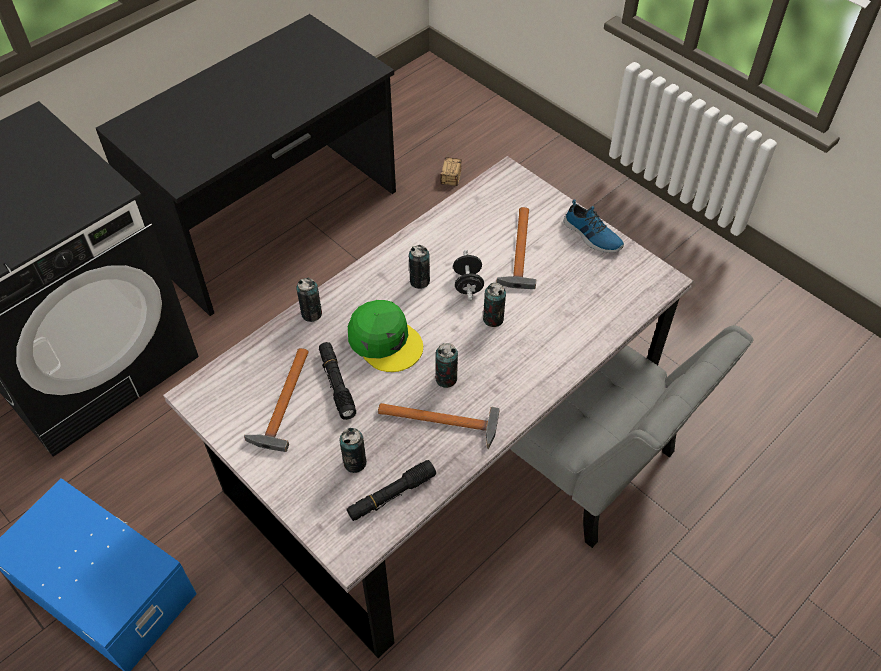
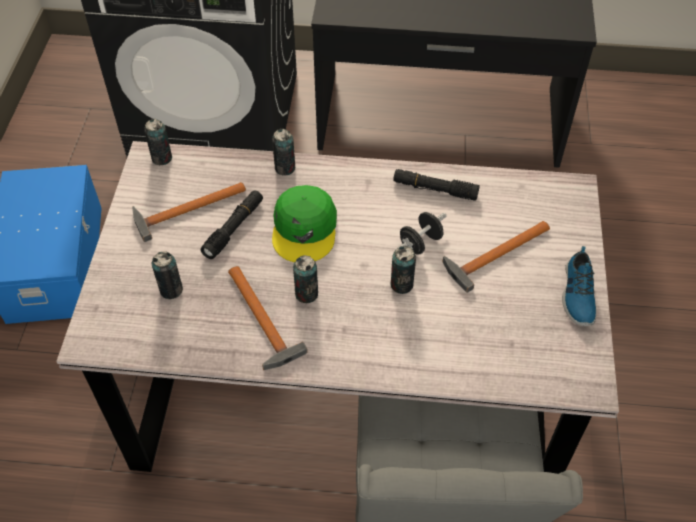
camera: 50 degrees right, 0 degrees up
black flashlight [347,460,436,521] -> black flashlight moved to [393,169,480,201]
can [409,245,430,289] -> can moved to [144,119,172,165]
storage box [440,157,462,186] -> none

